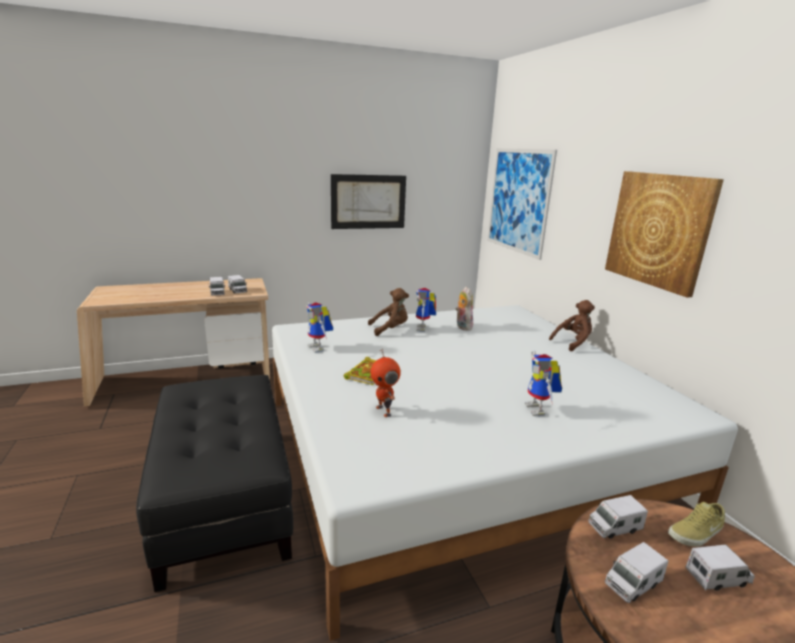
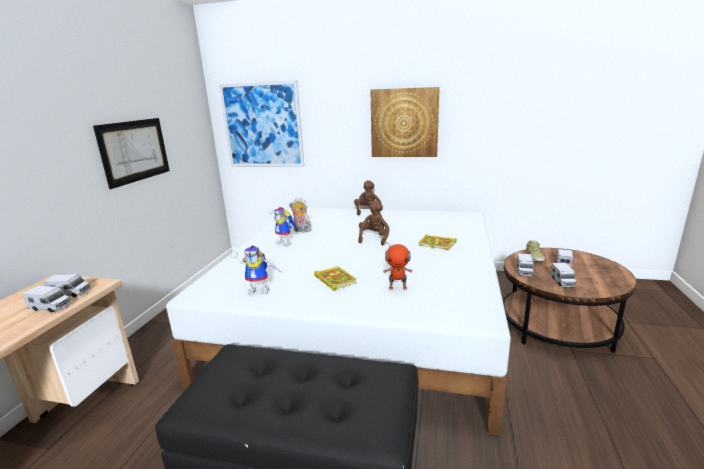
camera: 55 degrees left, 0 degrees up
brown plush toy [368,288,409,336] -> brown plush toy moved to [358,201,389,246]
toy robot [525,351,562,416] -> book [419,234,457,250]

